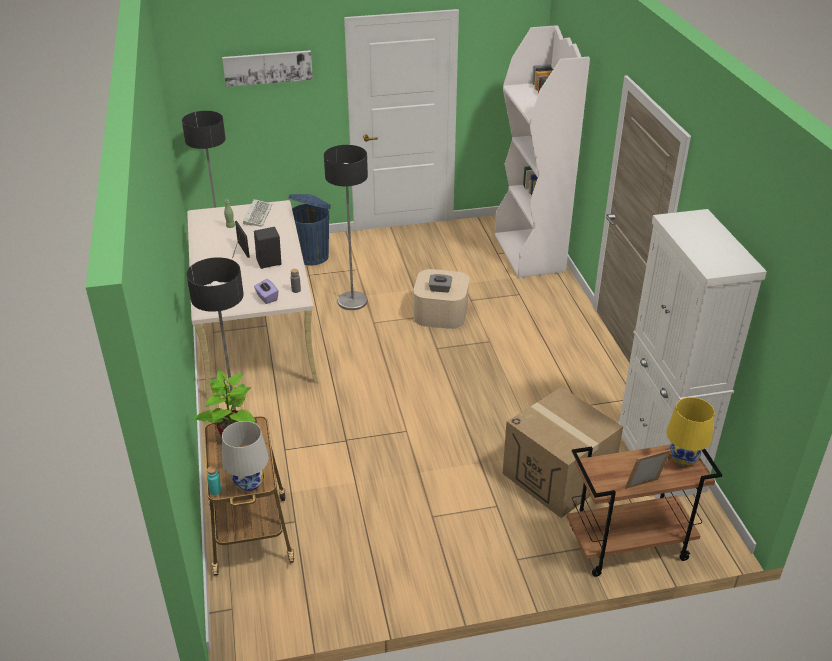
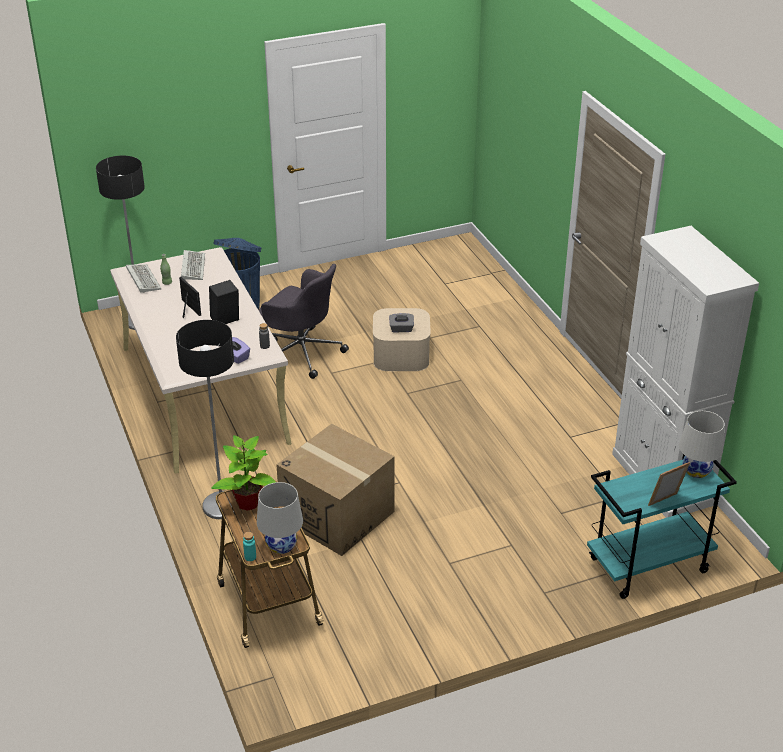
camera: 10 degrees left, 0 degrees up
picture [222,50,313,87] -> none
floor lamp [324,145,368,310] -> grey office chair [259,264,349,379]
white bookcase [495,25,590,278] -> none
cardboard box [503,387,623,518] -> cardboard box moved to [276,424,394,556]
brown cart [567,445,722,577] -> turquoise cart [587,454,737,599]
yellow table lamp [666,397,715,466] -> white table lamp [679,411,725,478]
none -> keyboard [126,264,161,293]

